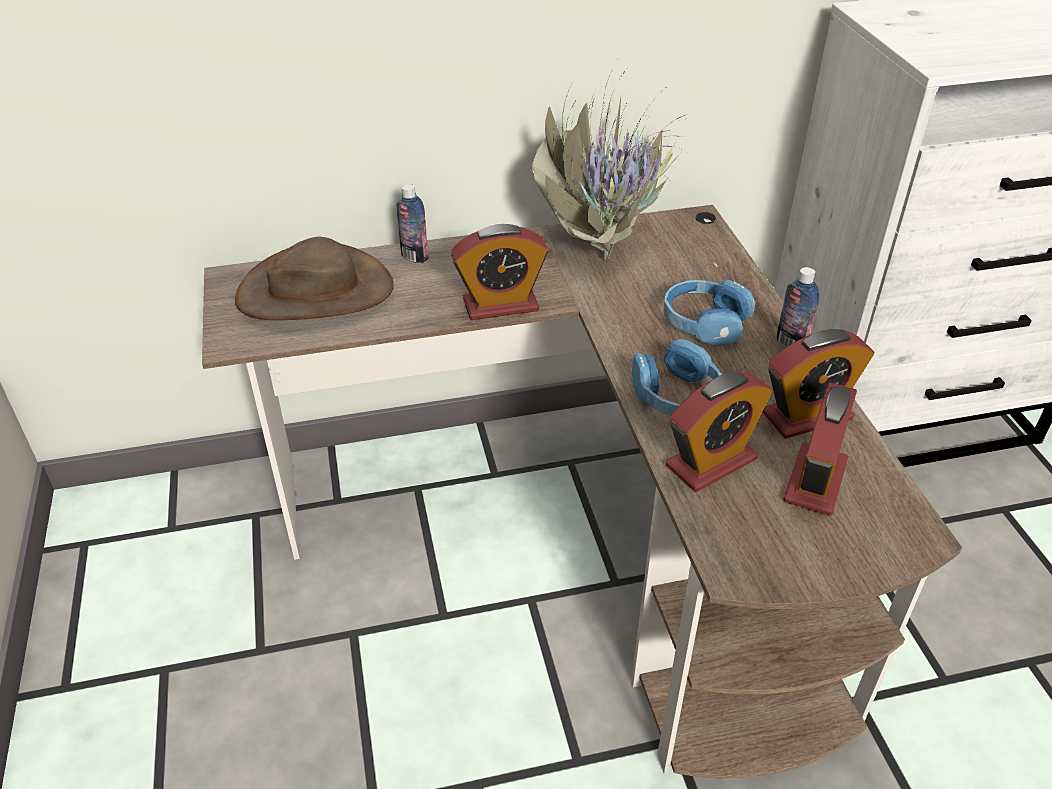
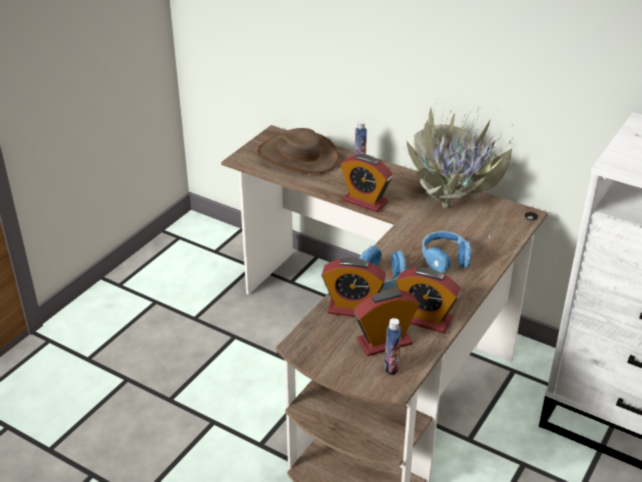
camera: 45 degrees right, 5 degrees down
bottle [776,267,819,348] -> bottle moved to [384,318,402,375]

